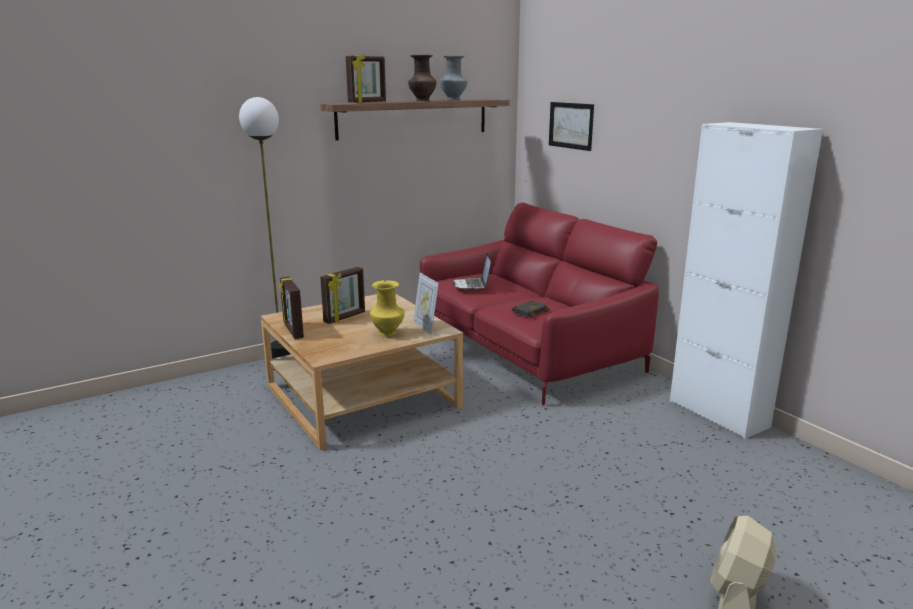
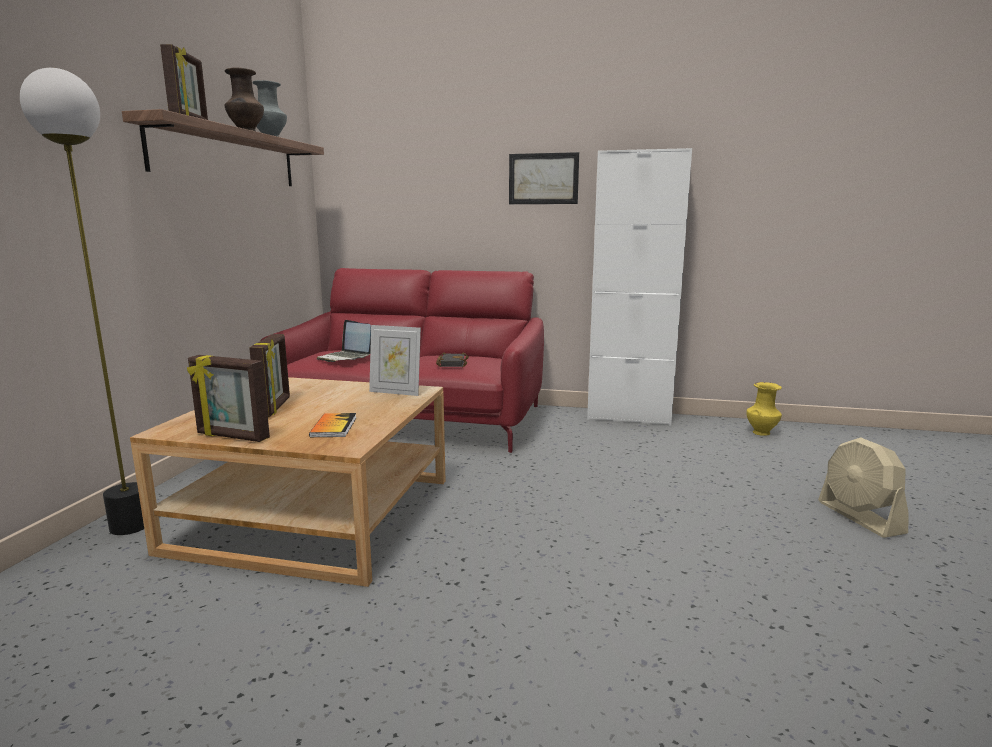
camera: 45 degrees left, 5 degrees down
yellow vase [370,280,405,337] -> yellow vase moved to [746,382,782,436]
picture [549,102,594,151] -> picture moved to [509,152,579,204]
none -> book [309,413,357,437]

